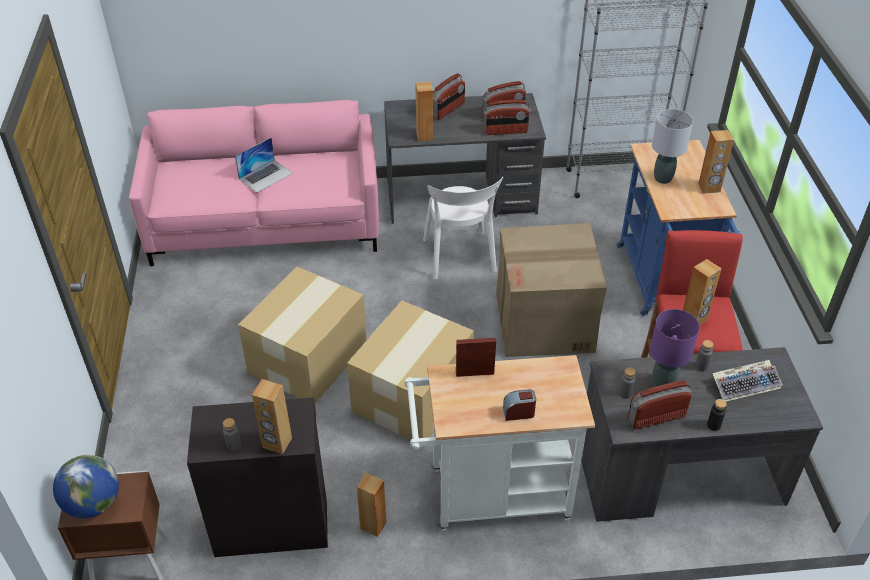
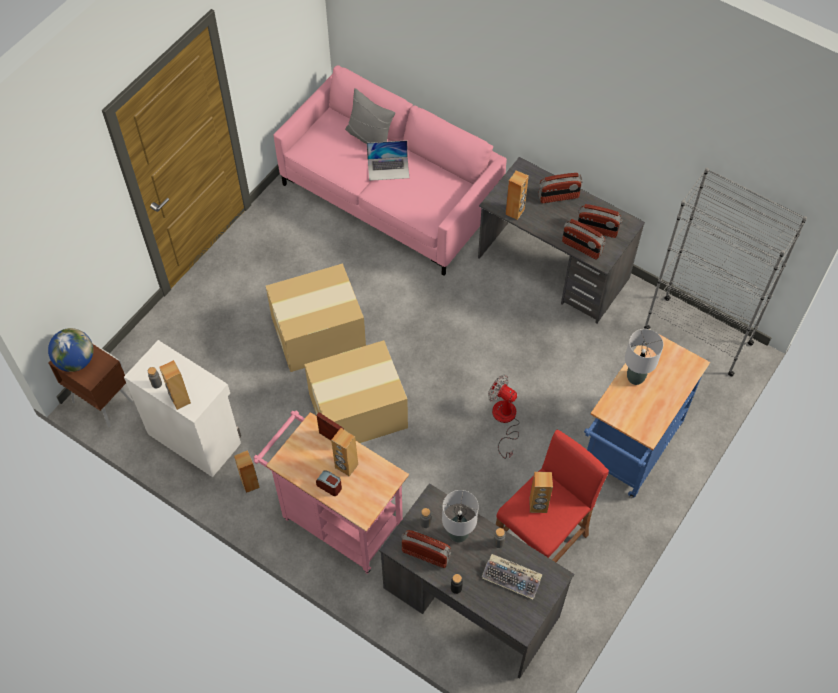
camera: 40 degrees right, 15 degrees up
black cabinet [187,397,328,557] -> white cabinet [124,340,241,477]
white cart [404,355,595,531] -> pink cart [254,411,409,574]
white chair [423,177,503,279] -> none
cardboard box [496,223,607,357] -> fan [488,375,520,459]
purple table lamp [650,309,700,387] -> grey table lamp [442,490,479,543]
brown speaker [698,130,734,194] -> brown speaker moved to [331,428,358,476]
none -> grey pillow [345,88,395,144]

